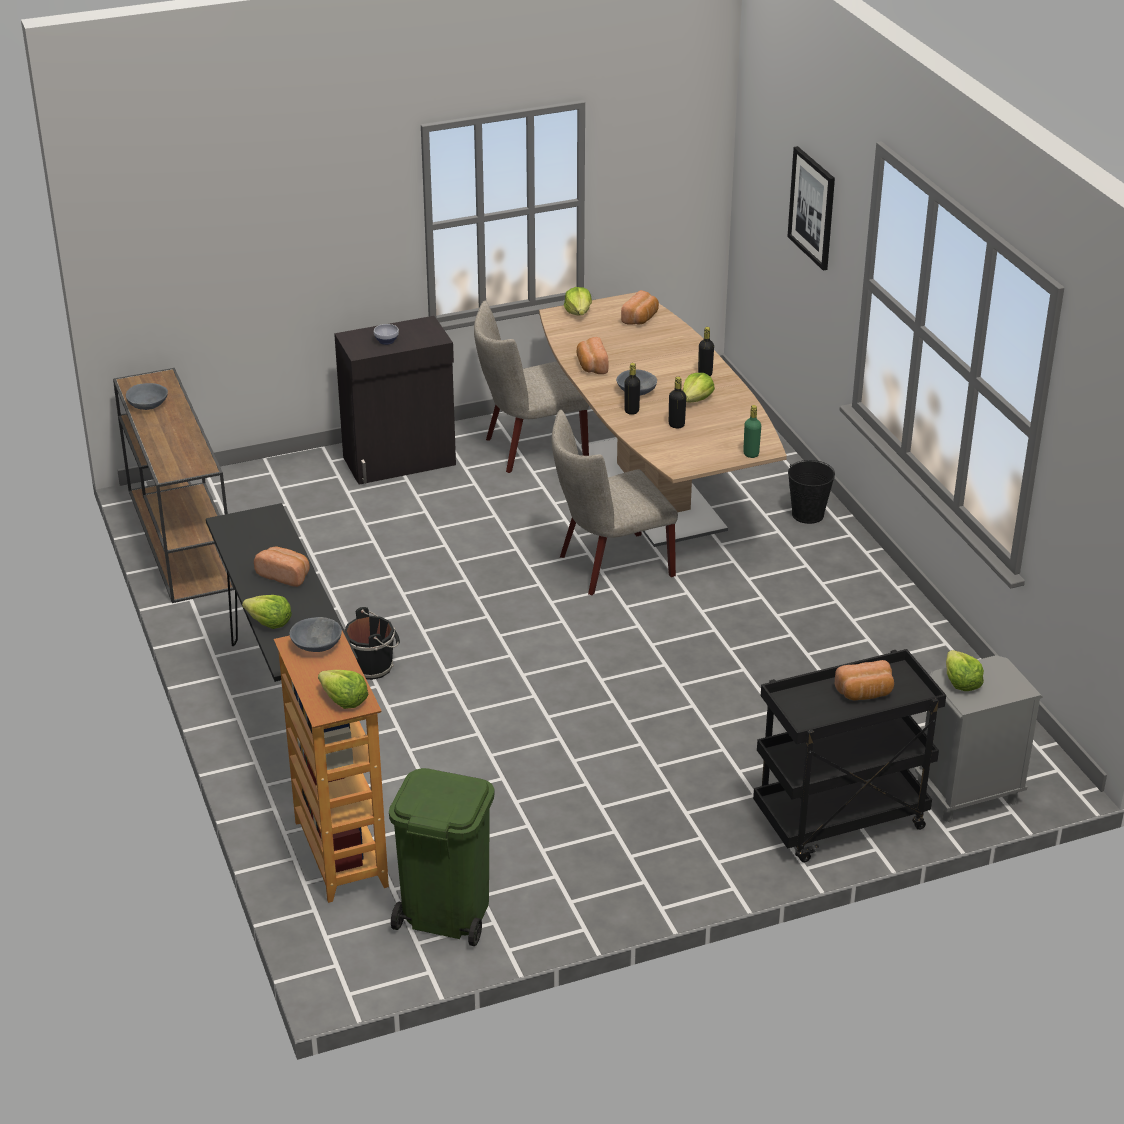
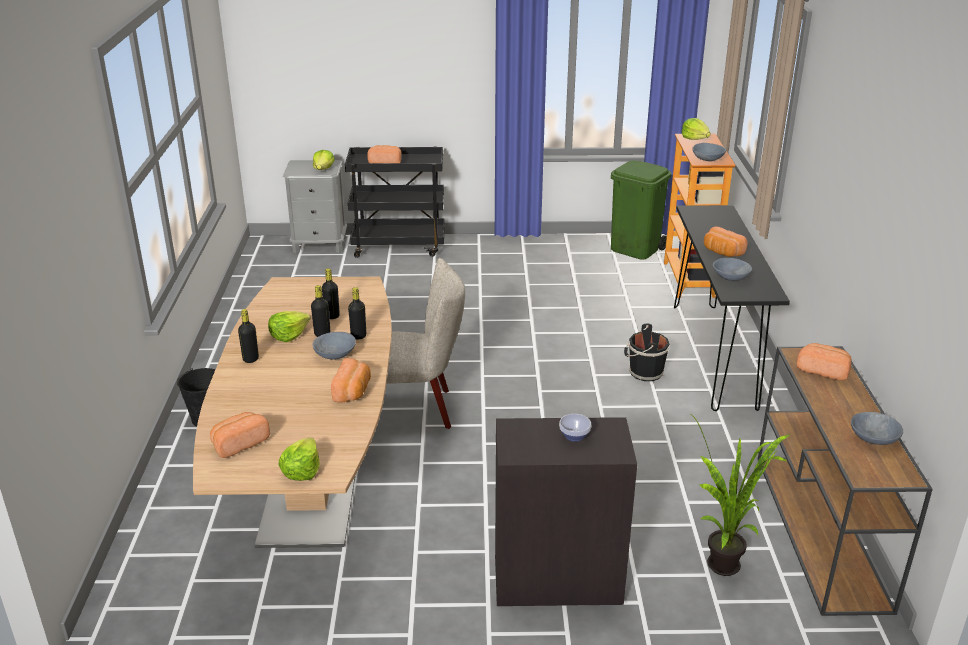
camera: 160 degrees left, 5 degrees down
lettuce [242,595,292,629] -> none
beige chair [474,301,589,473] -> none
green bottle [743,405,761,458] -> none
picture [787,146,835,270] -> none
none -> black bottle [311,285,330,337]
none -> potted plant [689,413,791,576]
none -> grey bowl [713,258,752,281]
none -> bread [797,343,851,381]

